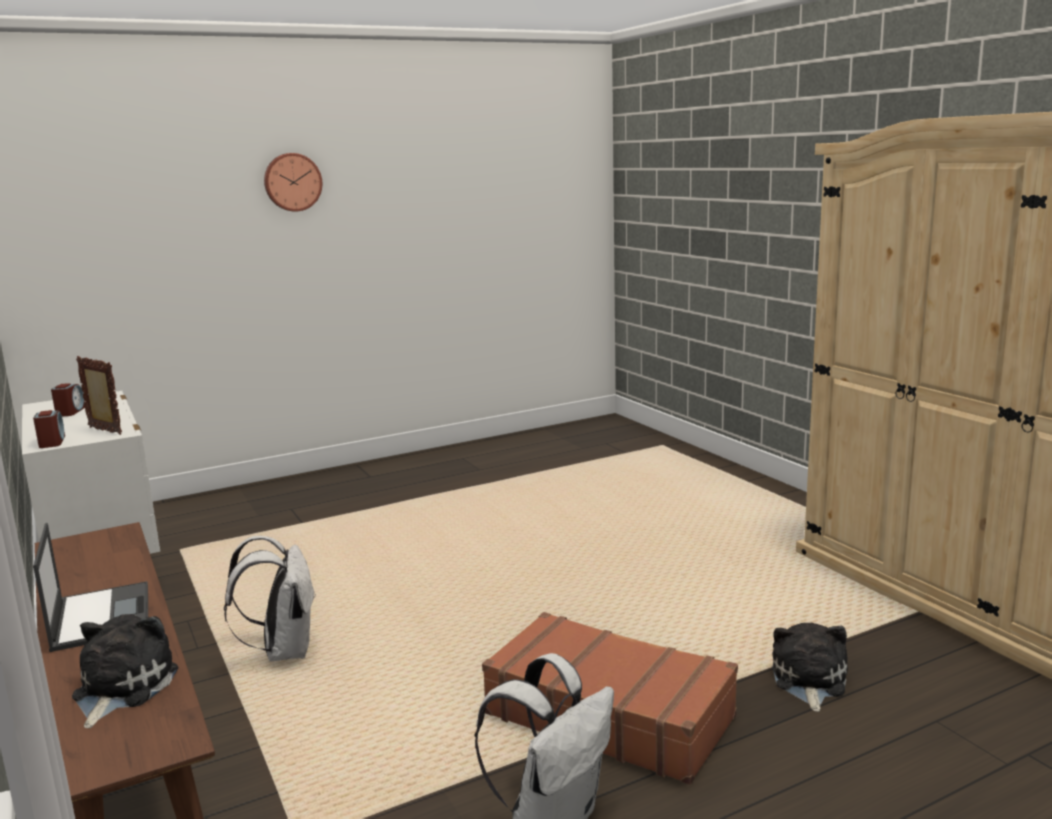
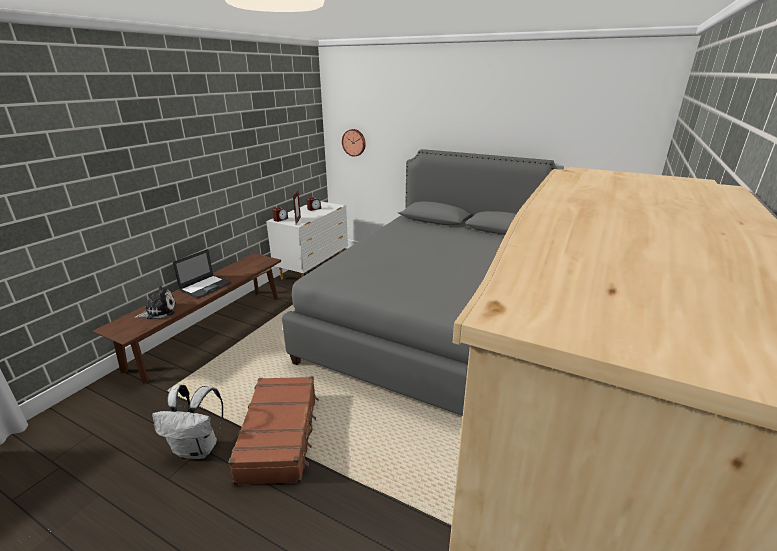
camera: 55 degrees right, 10 degrees up
white backpack [224,536,316,662] -> none
wall clock [264,153,322,212] -> wall clock moved to [342,129,366,157]
plush toy [772,623,848,712] -> none
none -> grey bed [282,149,558,416]

